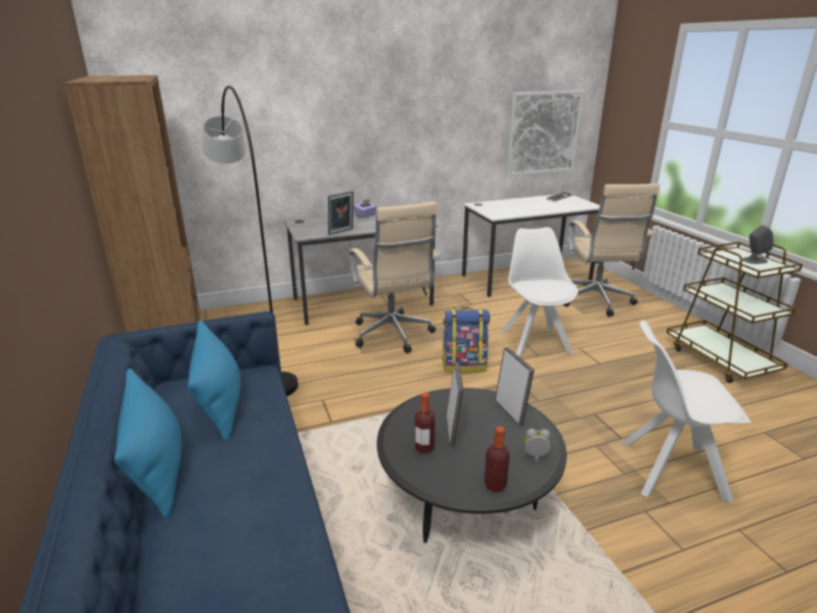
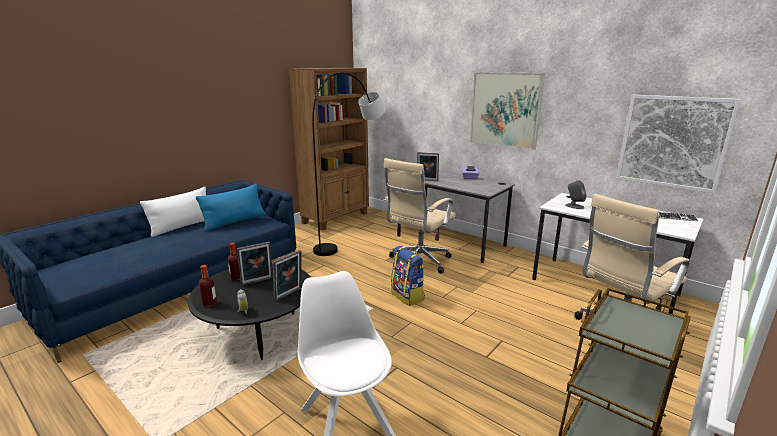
camera: 60 degrees right, 5 degrees down
blue pillow [114,368,182,519] -> white pillow [140,187,206,237]
white chair [501,227,578,357] -> none
grey speaker [742,225,774,264] -> grey speaker moved to [565,180,587,209]
none -> picture [470,72,545,150]

